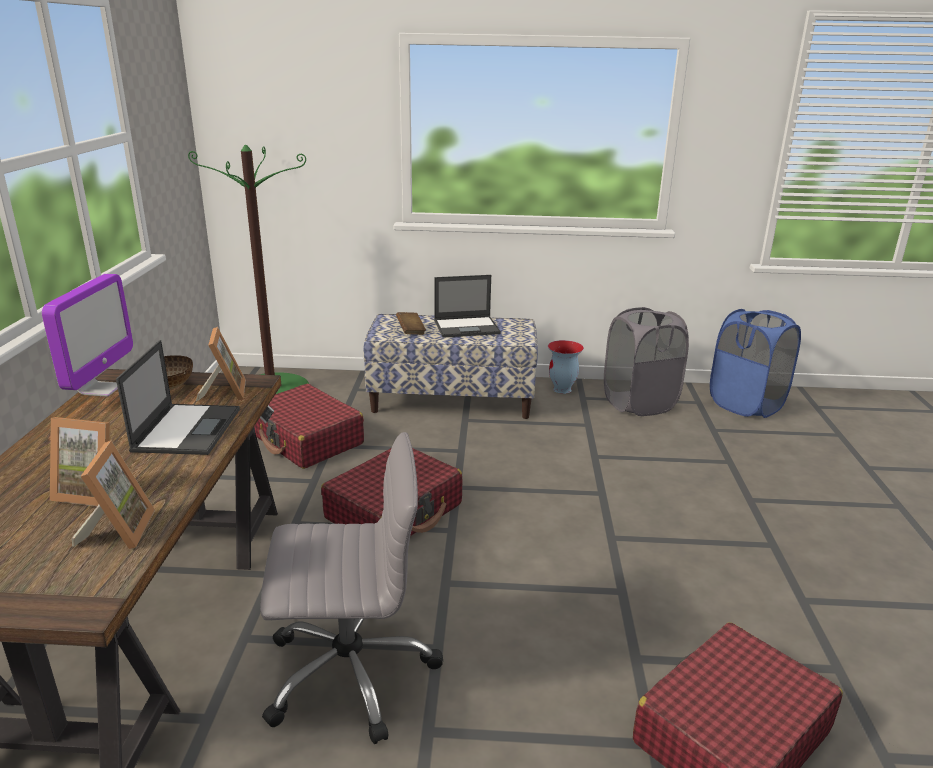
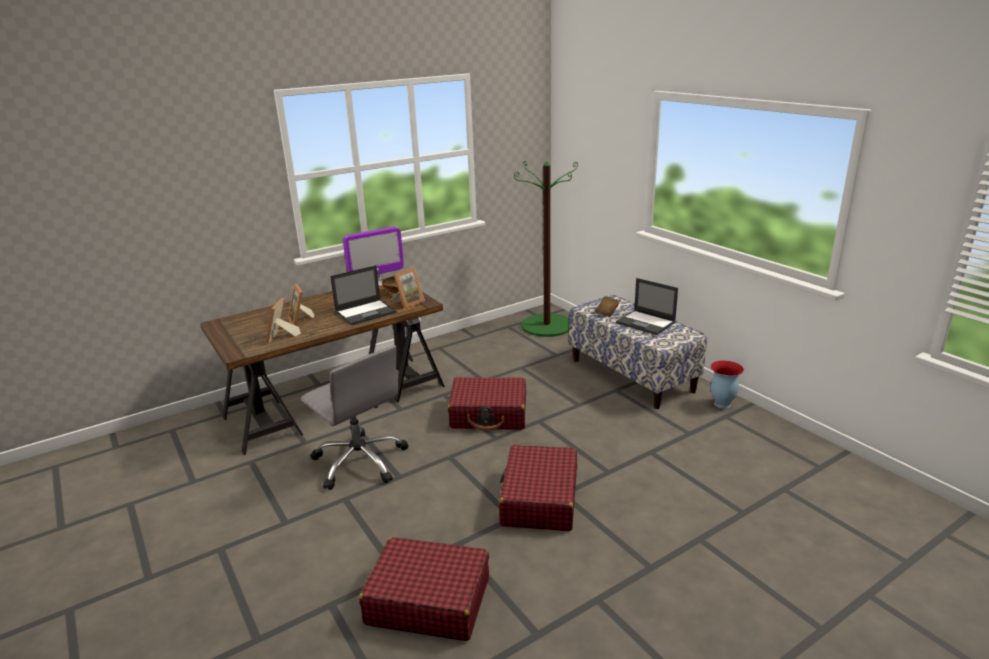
camera: 55 degrees right, 0 degrees up
picture frame [72,441,155,549] -> picture frame turned 135 degrees clockwise [266,298,301,344]
red suitcase [254,384,364,469] -> red suitcase moved to [499,445,577,531]
grey laundry basket [604,307,689,416] -> none
blue laundry basket [710,309,801,418] -> none

